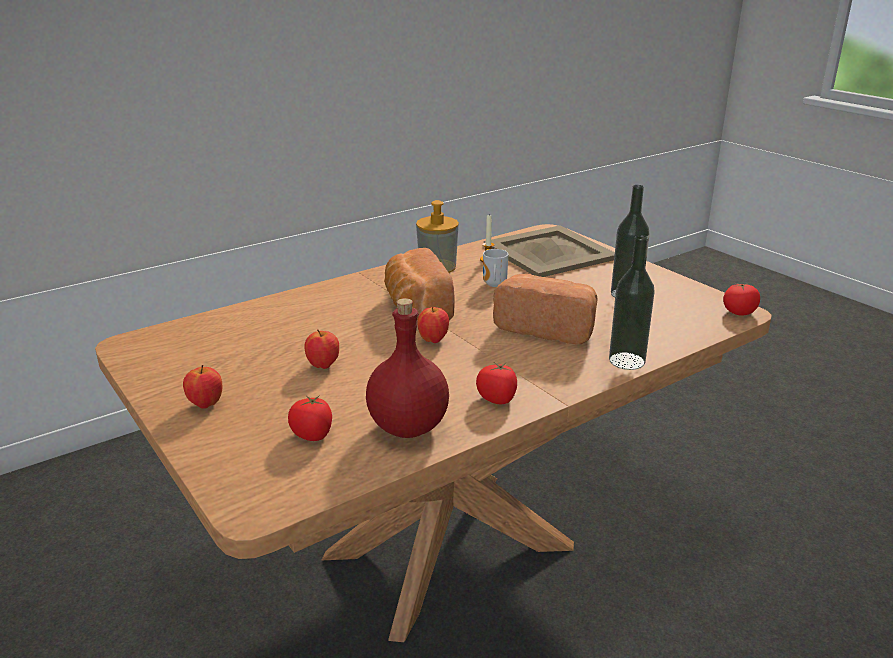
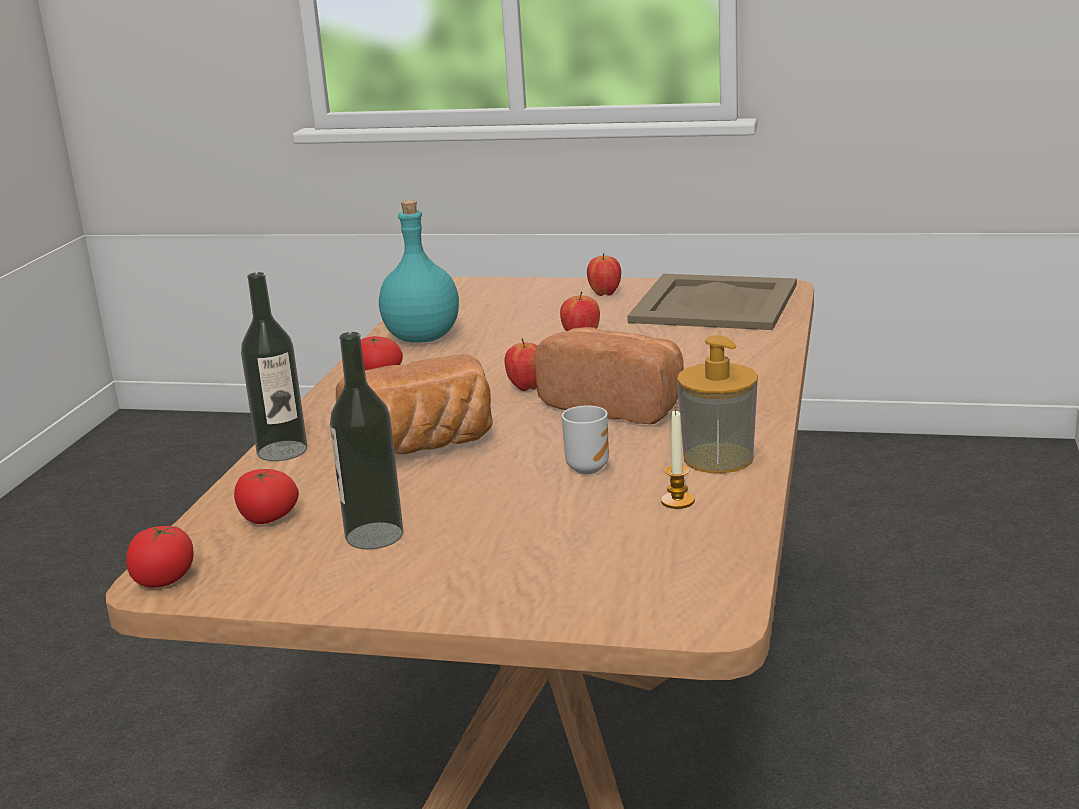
camera: 140 degrees right, 5 degrees down
tomato [288,395,332,441] -> tomato moved to [234,469,299,524]
red bottle [366,298,449,438] -> turquoise bottle [379,200,459,343]
beige tray [484,225,615,277] -> beige tray moved to [627,274,797,330]

